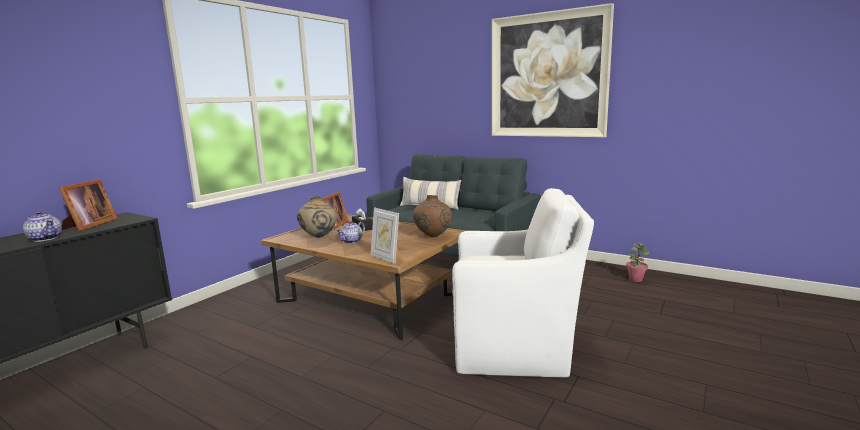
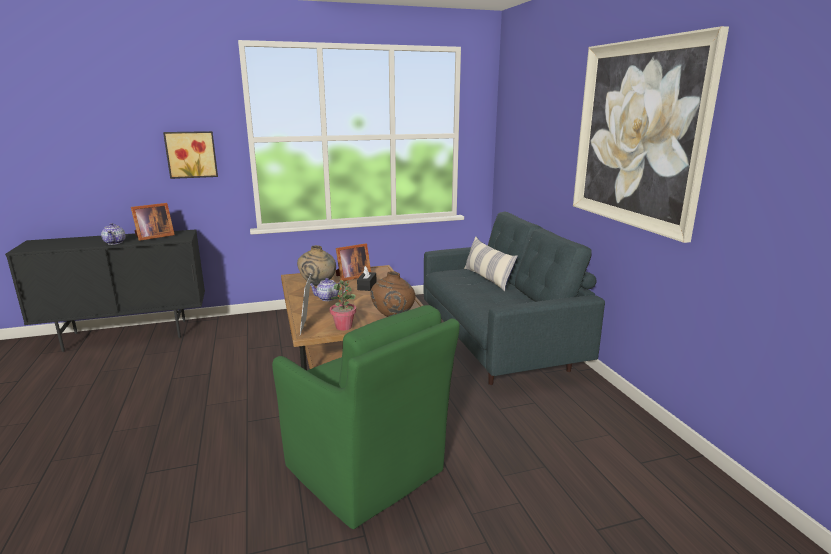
camera: 40 degrees right, 5 degrees up
white armchair [452,188,594,377] -> green armchair [272,305,460,529]
potted plant [626,243,650,282] -> potted plant moved to [330,280,356,331]
none -> picture [163,131,218,179]

